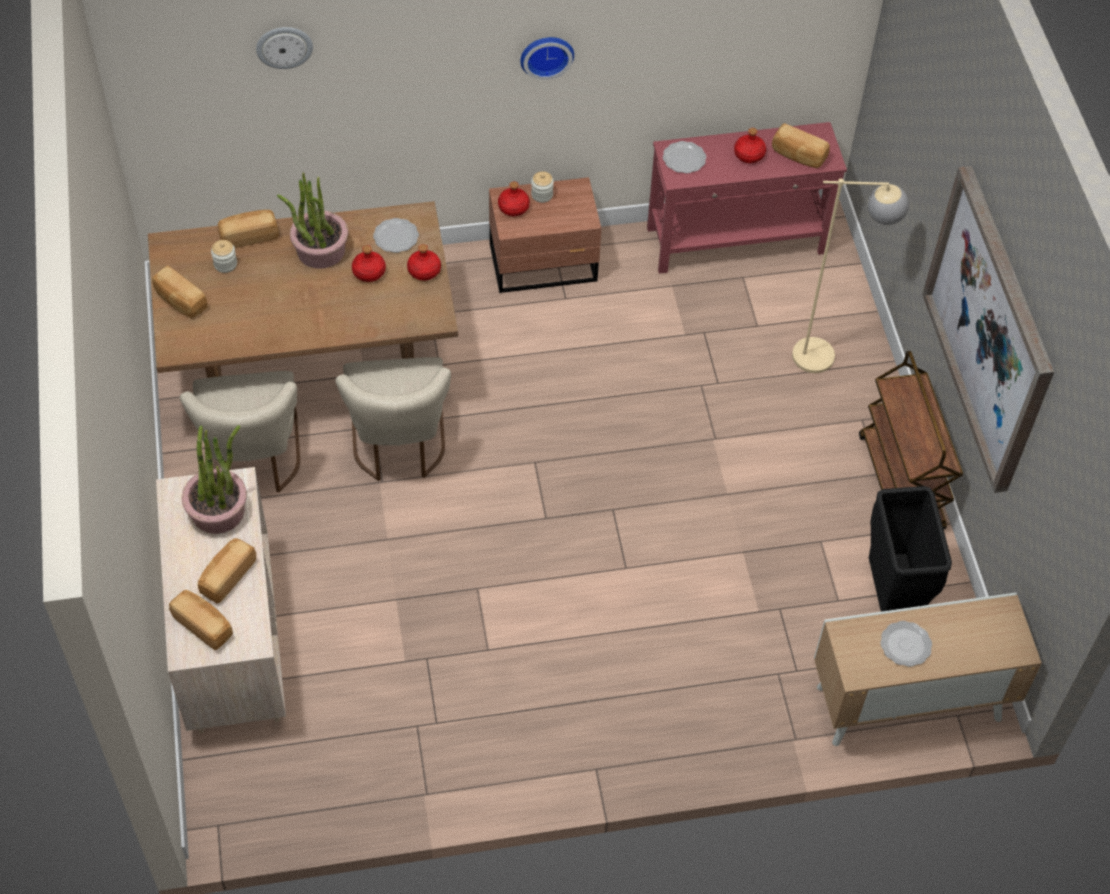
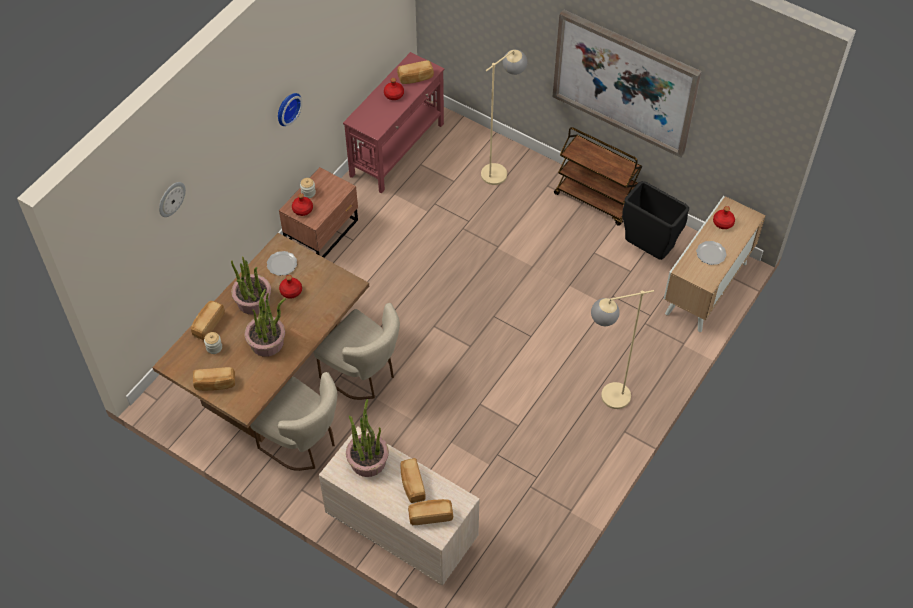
camera: 45 degrees left, 0 degrees up
red bottle [407,244,441,281] -> red bottle moved to [713,206,735,229]
plate [663,141,706,173] -> none
none -> potted plant [245,289,286,357]
none -> beige floor lamp [591,290,654,409]

